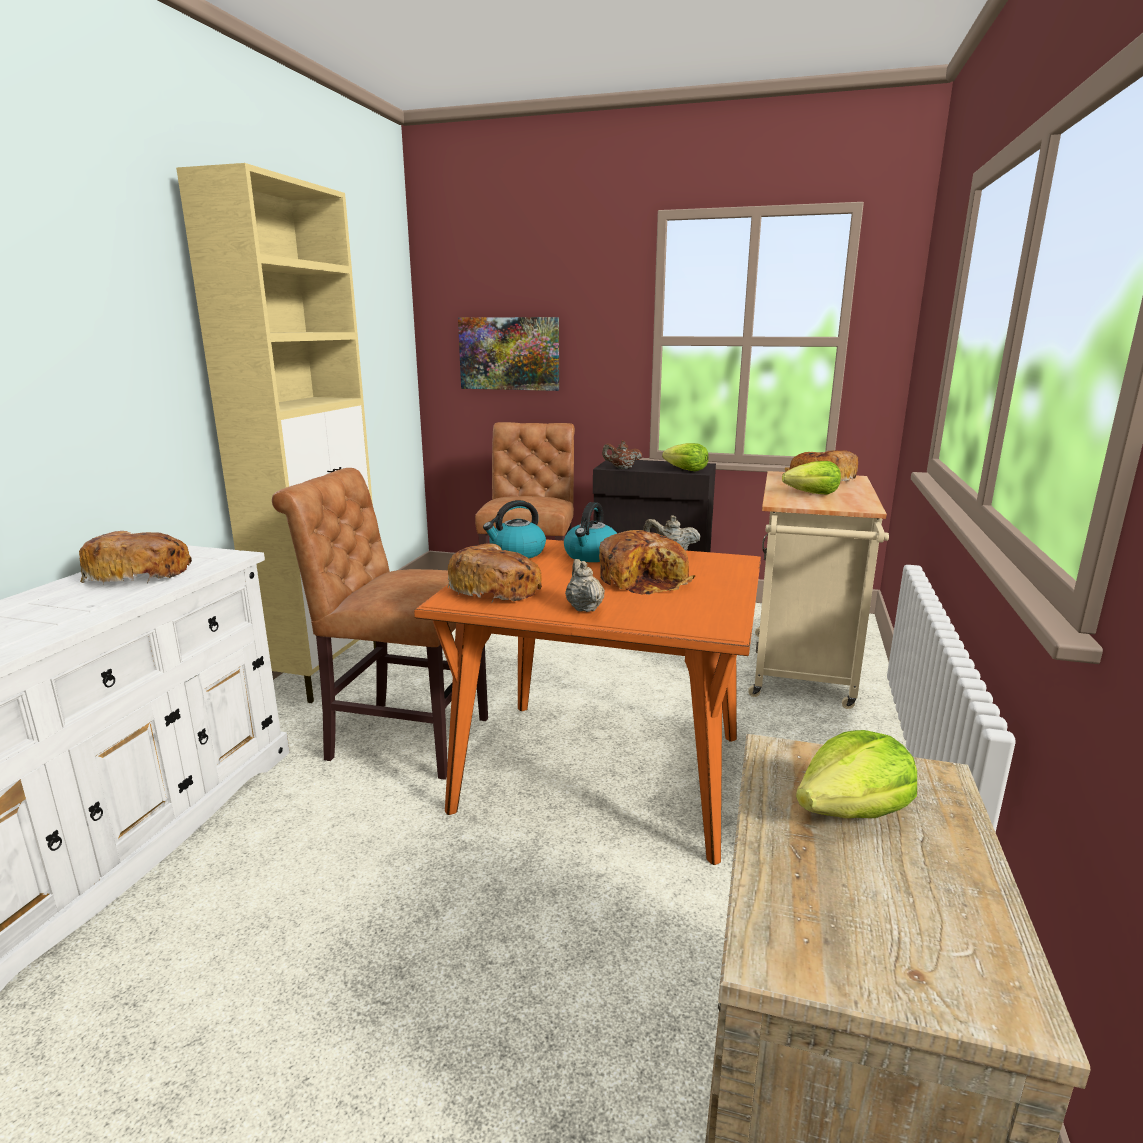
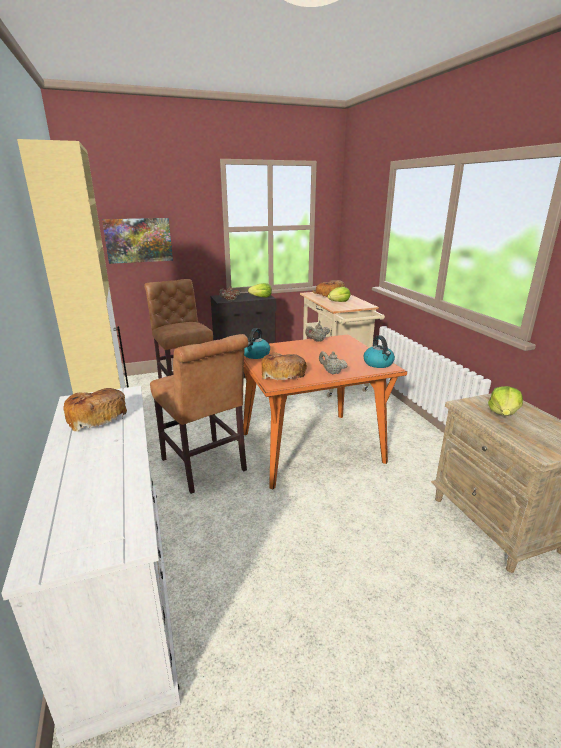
camera: 35 degrees left, 5 degrees up
brown chair [272,468,488,780] -> brown chair turned 105 degrees counterclockwise [150,334,248,494]
kettle [564,502,617,562] -> kettle moved to [364,335,395,368]
bread [599,530,695,595] -> none

